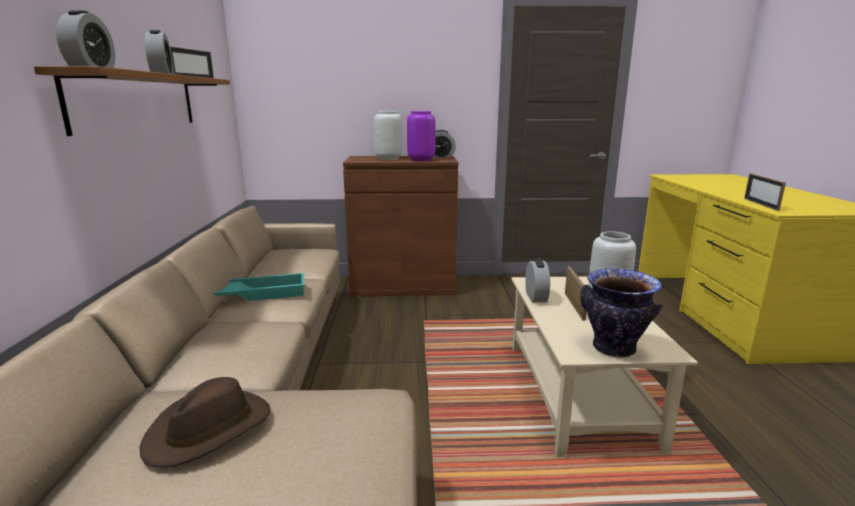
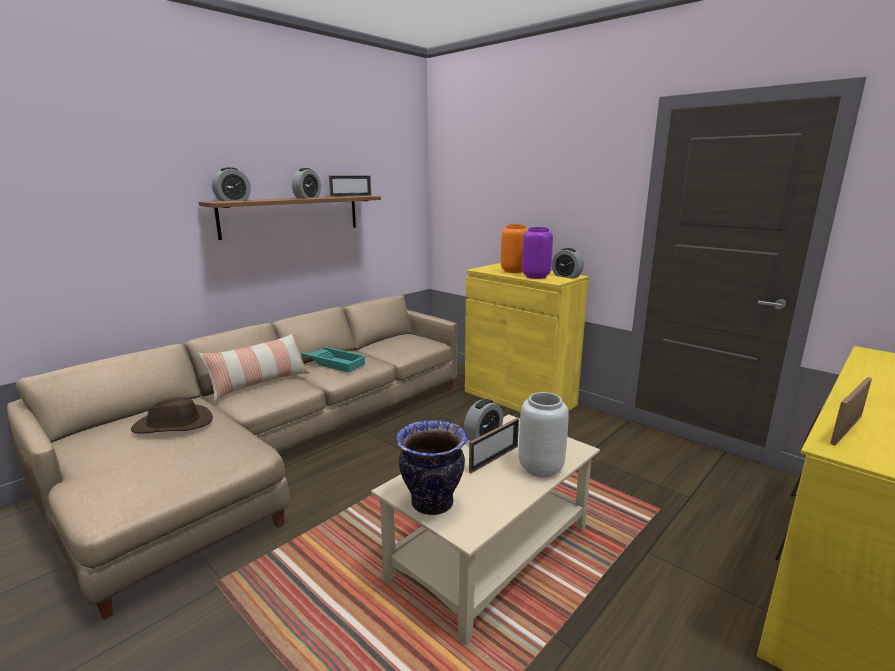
camera: 45 degrees right, 0 degrees up
brown cabinet [343,156,458,297] -> yellow cabinet [465,263,589,412]
grey vase [374,111,402,160] -> orange vase [501,224,528,273]
none -> pillow [198,332,309,401]

